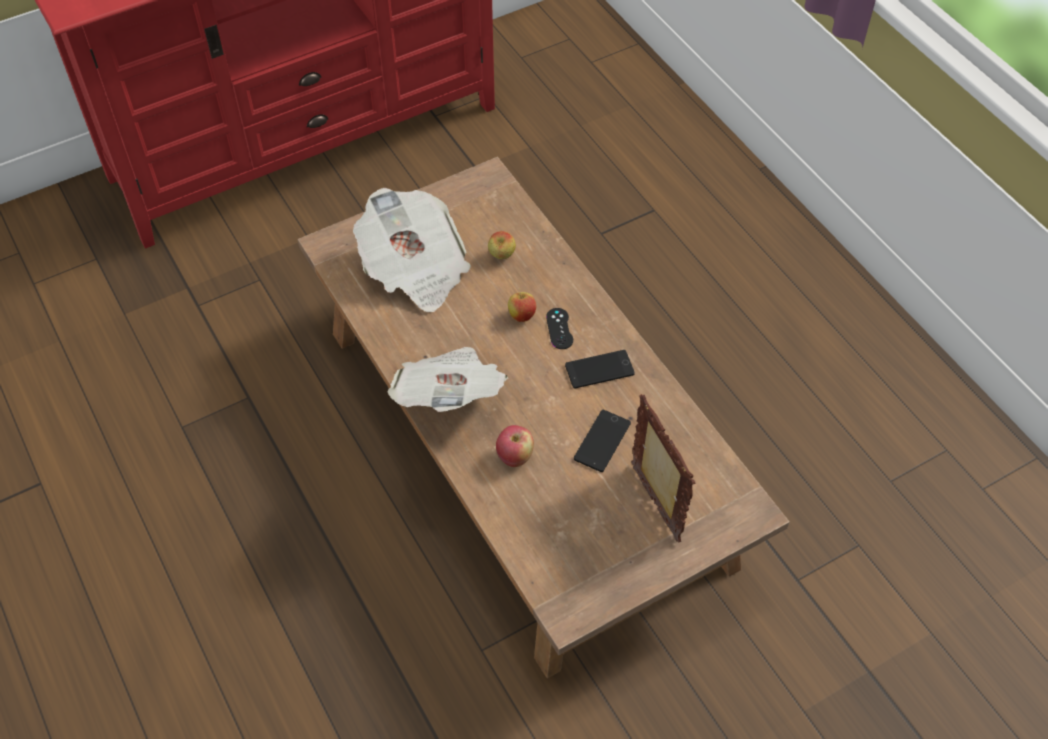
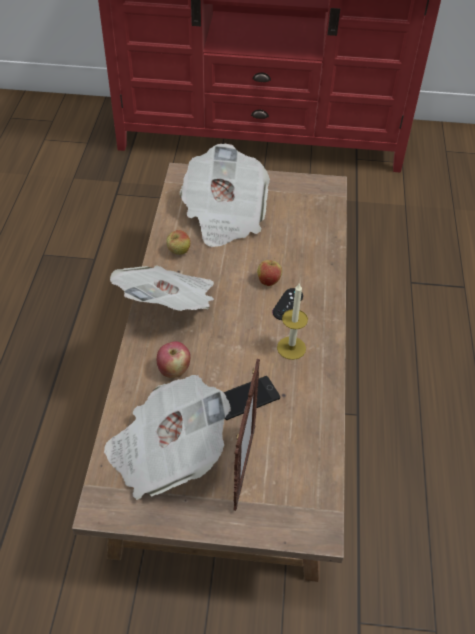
camera: 35 degrees right, 5 degrees down
apple [488,231,516,259] -> apple moved to [166,230,190,255]
phone [565,350,635,389] -> candle [277,284,308,360]
none -> newspaper [104,375,231,500]

